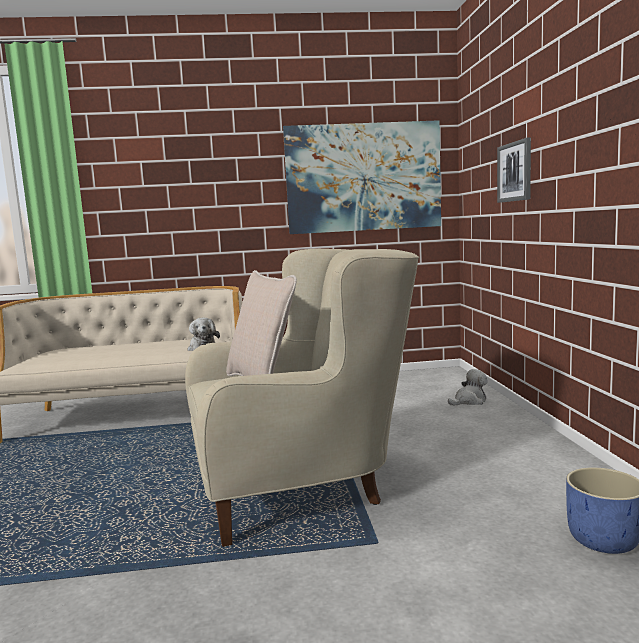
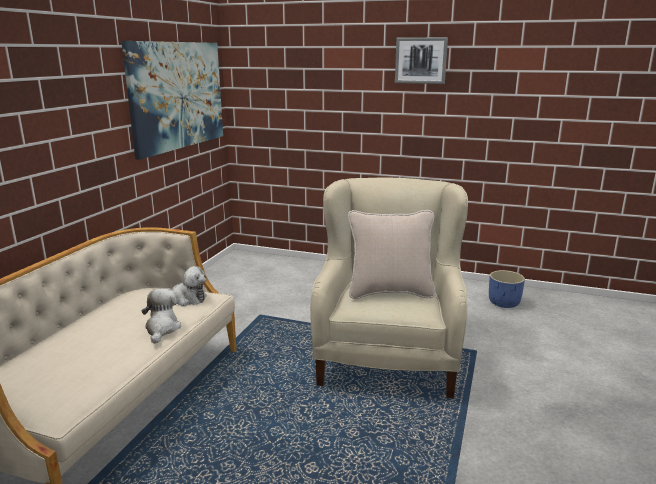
camera: 65 degrees left, 10 degrees up
plush toy [448,369,488,406] -> plush toy moved to [142,289,182,344]
picture [497,137,531,203] -> picture moved to [395,37,448,84]

